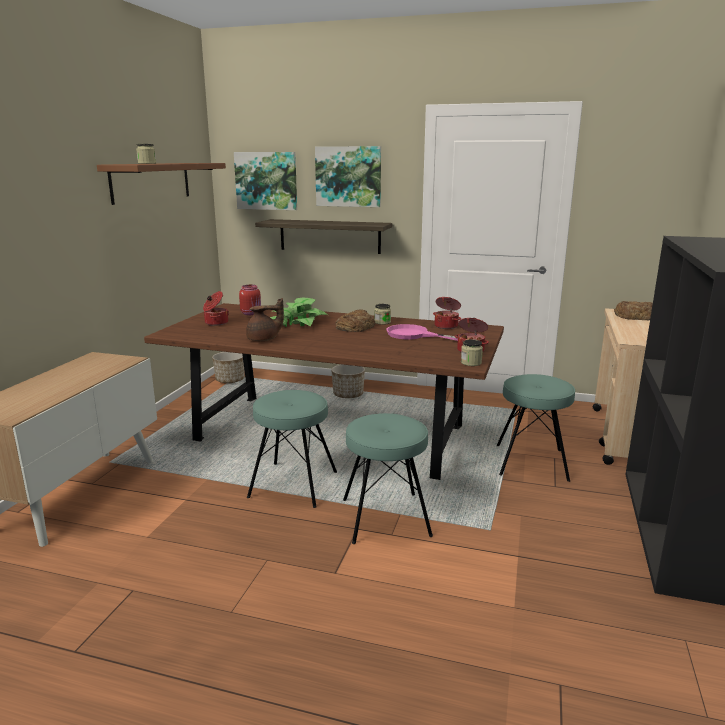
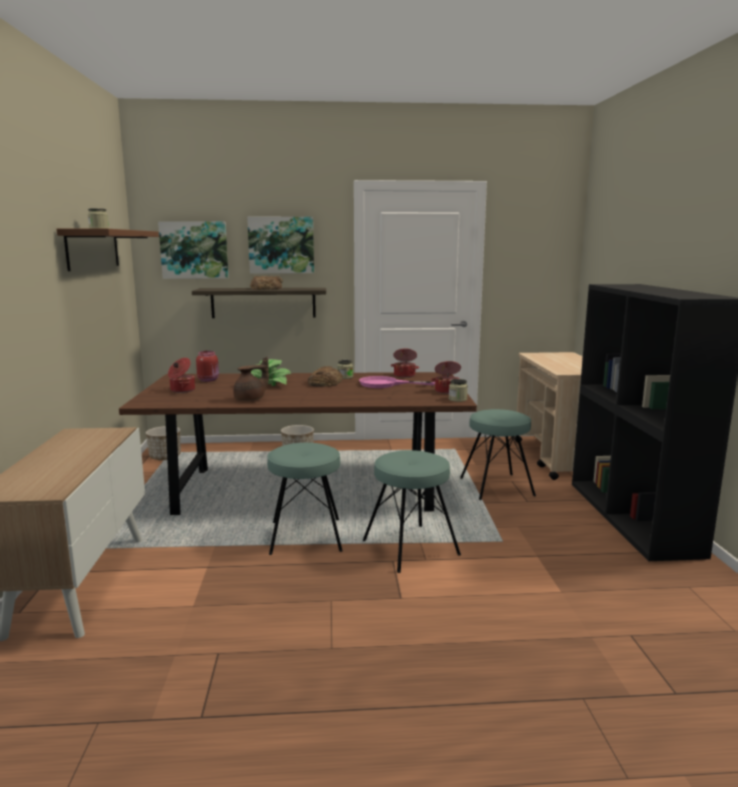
camera: 20 degrees left, 5 degrees down
bread [614,301,653,320] -> bread moved to [250,276,283,290]

